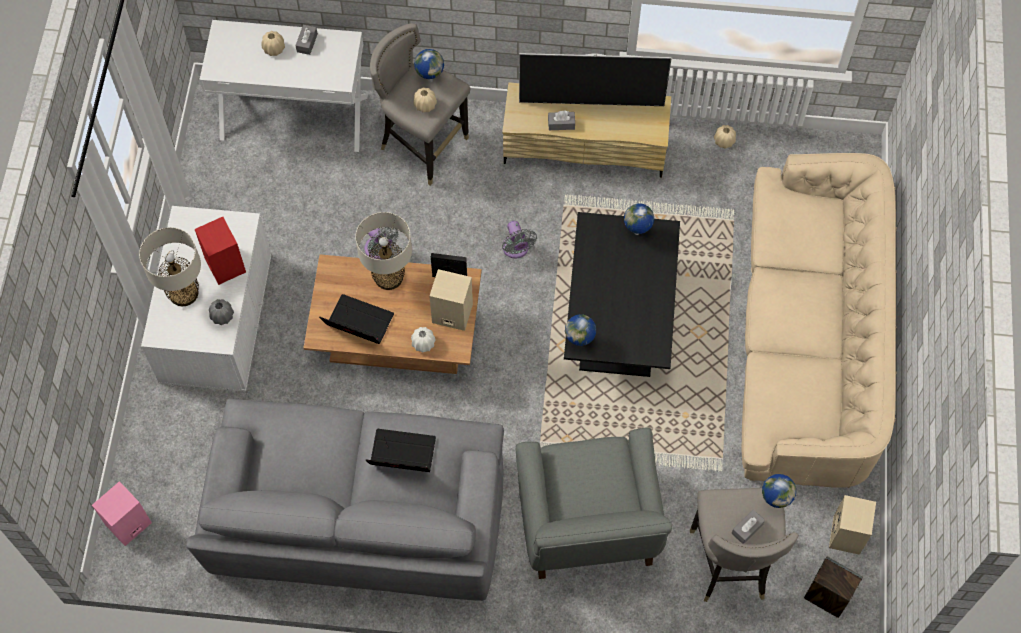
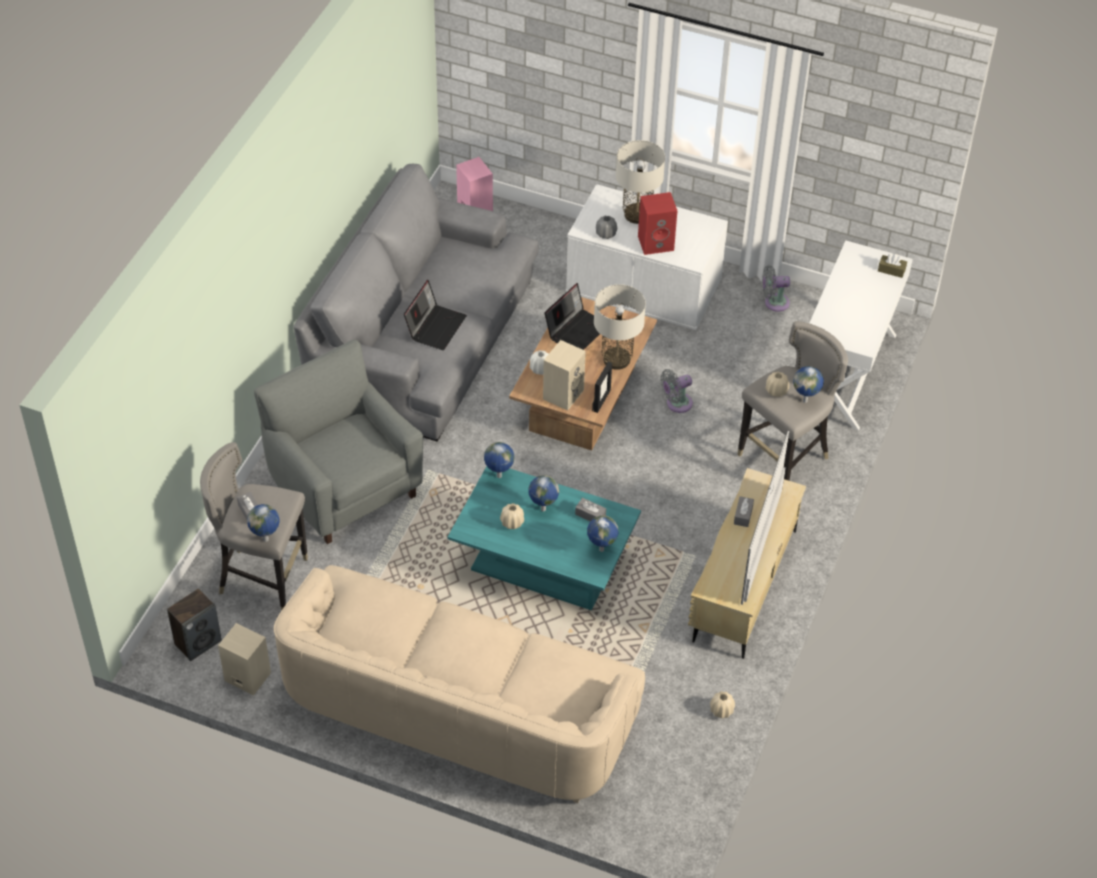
camera: 105 degrees right, 15 degrees down
beige vase [261,31,285,56] -> beige vase moved to [500,503,524,529]
grey tissue box [295,25,318,55] -> grey tissue box moved to [575,498,606,521]
grey fan [502,221,537,259] -> grey fan moved to [763,265,790,312]
grey armchair [516,428,672,579] -> grey armchair turned 45 degrees clockwise [254,339,423,544]
black coffee table [564,212,680,377] -> turquoise coffee table [448,466,641,610]
none -> globe [528,475,559,511]
none -> brown tissue box [878,254,907,278]

